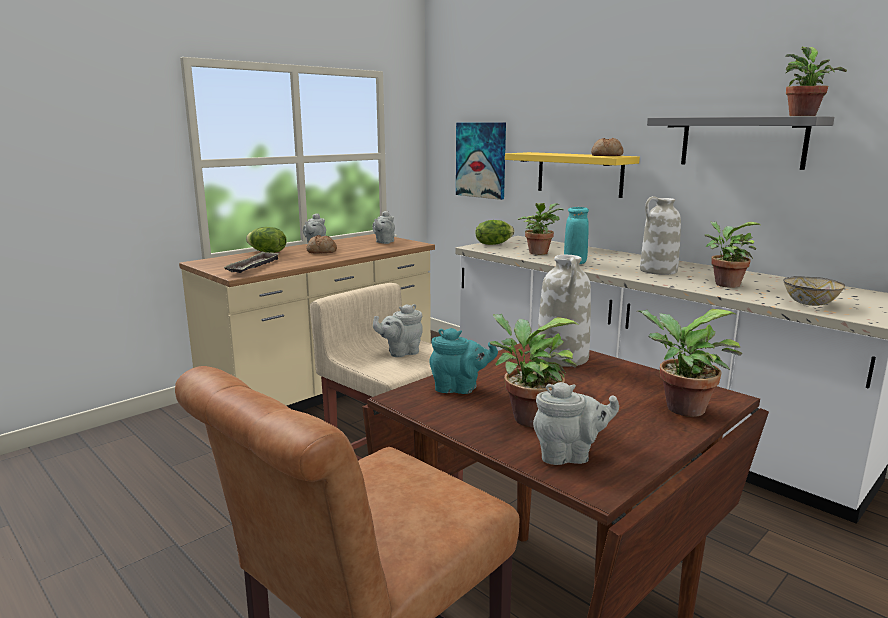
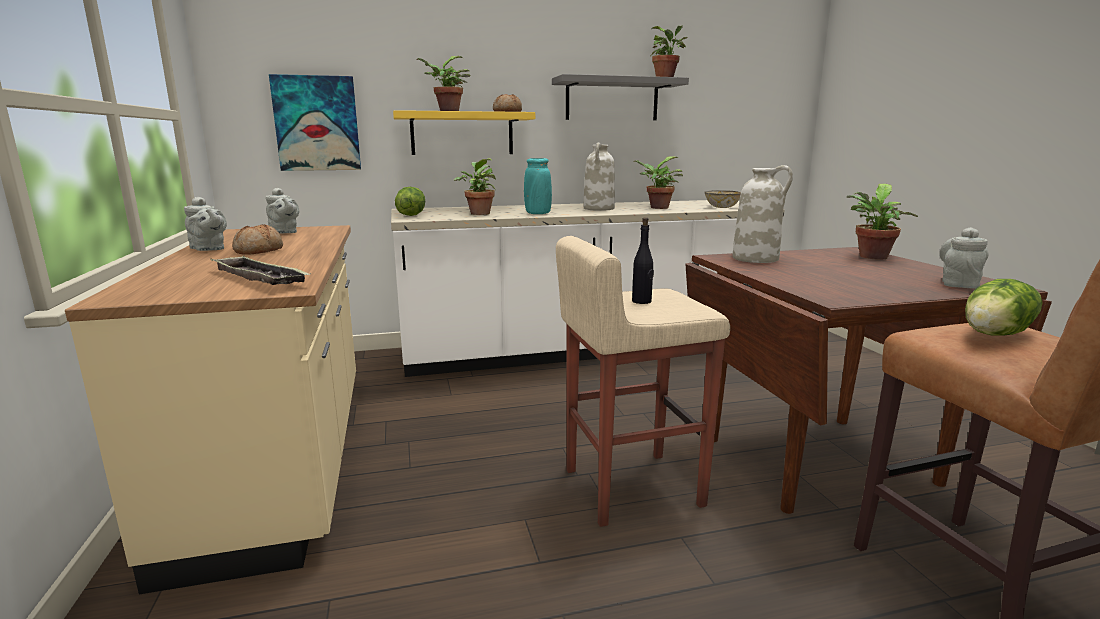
camera: 60 degrees left, 0 degrees up
lettuce [246,227,287,253] -> lettuce moved to [965,279,1043,335]
grey teapot [373,304,423,357] -> black bottle [632,217,654,304]
turquoise teapot [430,328,498,394] -> none
potted plant [490,314,578,427] -> potted plant moved to [416,56,471,111]

